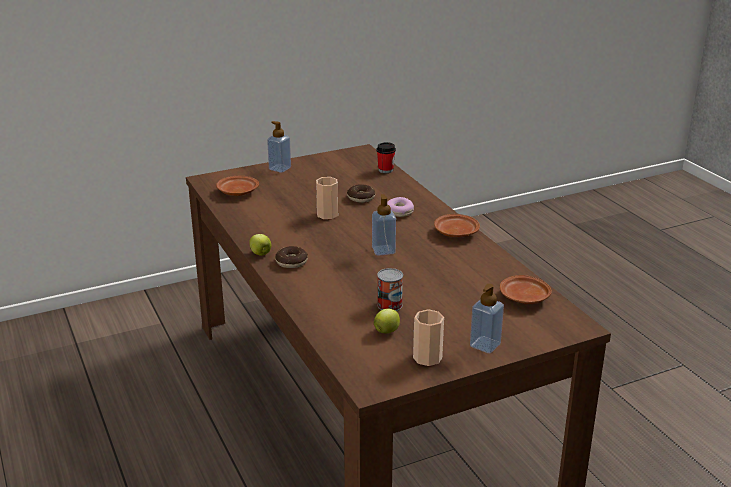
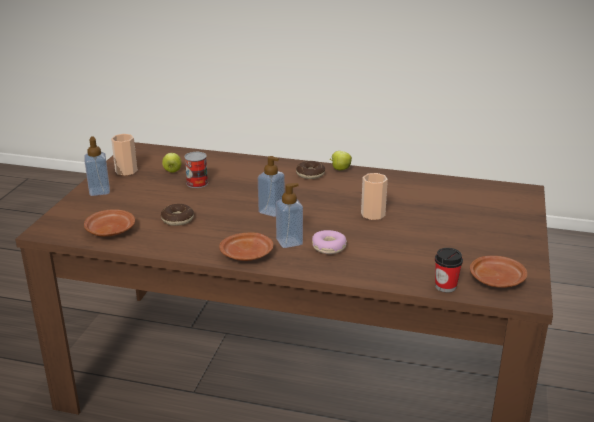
camera: 130 degrees right, 0 degrees up
brown plate [216,176,259,196] -> brown plate moved to [470,256,527,288]
soap dispenser [267,121,291,173] -> soap dispenser moved to [276,183,303,248]
donut [347,184,375,203] -> donut moved to [161,204,194,226]

